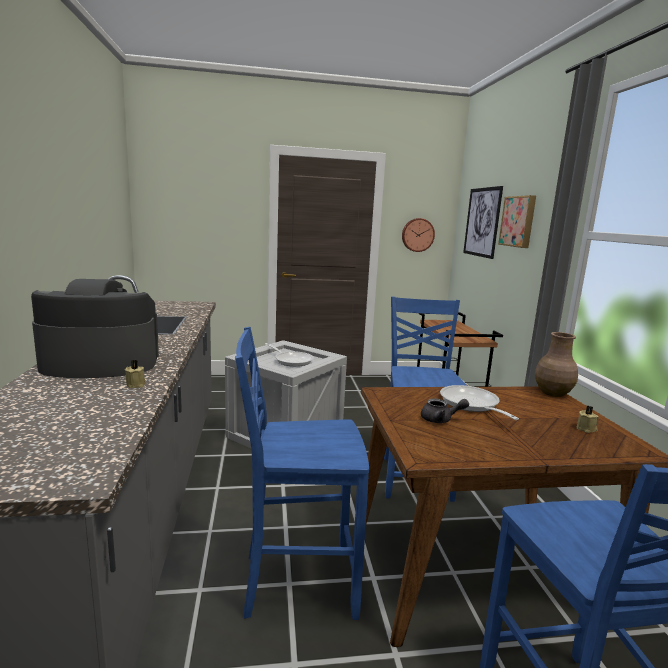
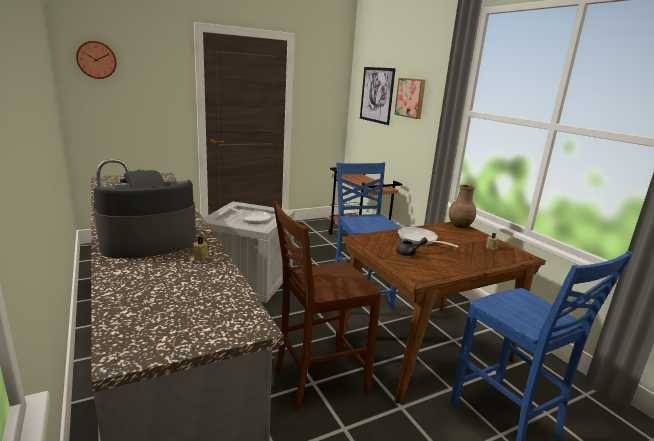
camera: 20 degrees left, 5 degrees up
blue chair [235,327,369,620] -> brown chair [273,201,381,411]
wall clock [402,218,435,252] -> wall clock moved to [76,41,117,79]

